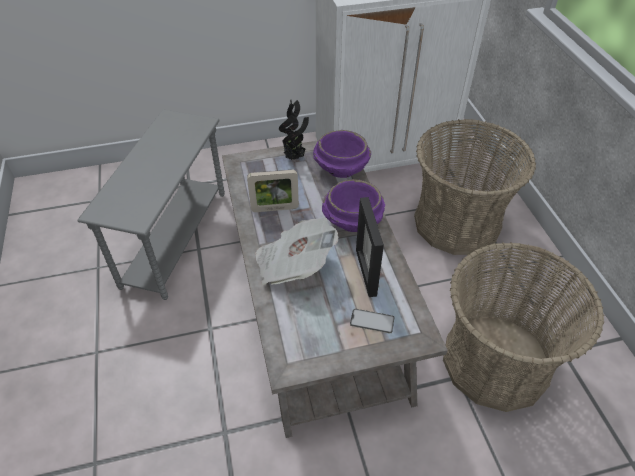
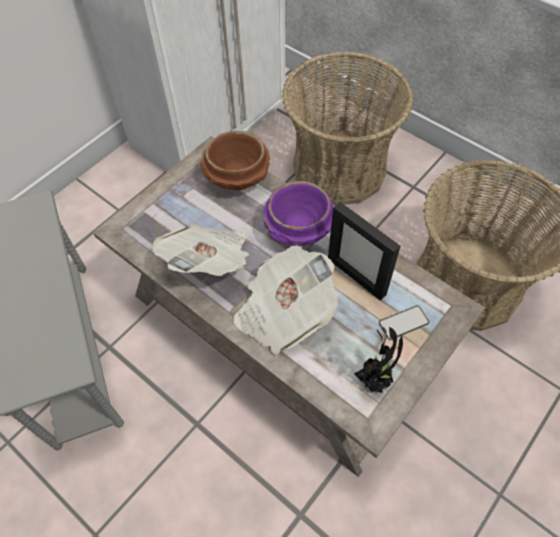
camera: 35 degrees left, 10 degrees up
picture frame [247,170,299,212] -> newspaper [153,224,249,276]
potted plant [279,99,309,160] -> potted plant moved to [354,327,403,393]
purple bowl [313,130,371,178] -> brown bowl [200,131,270,190]

